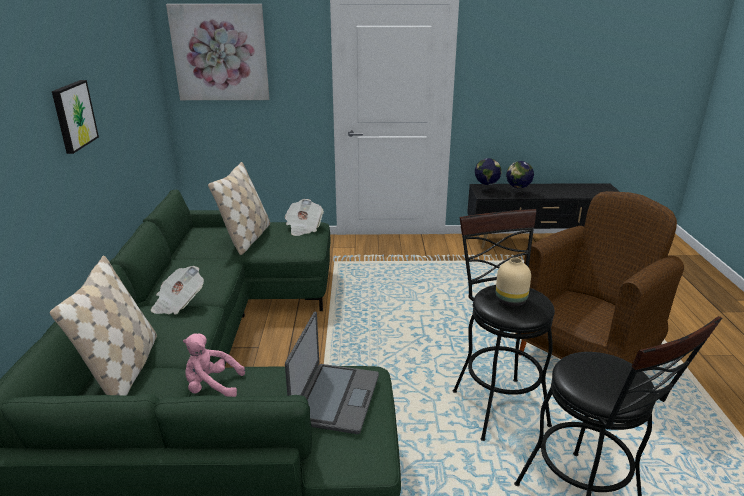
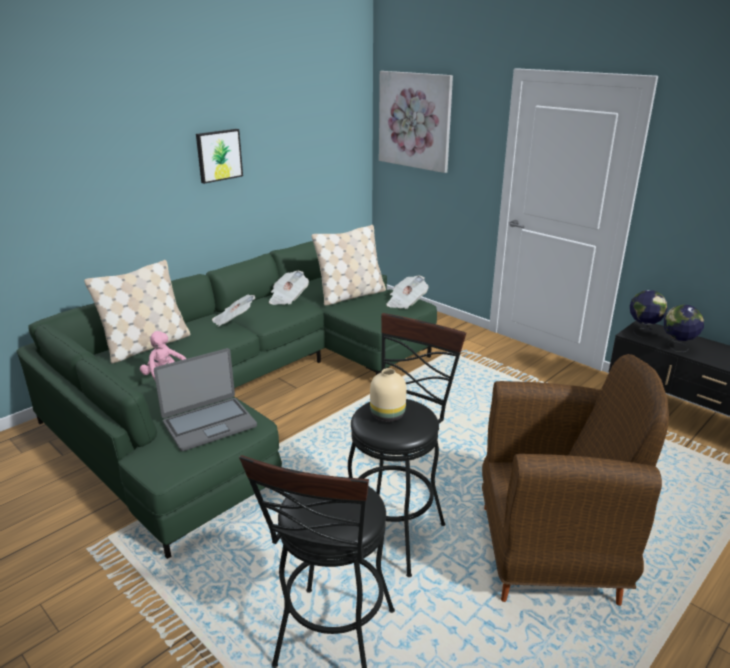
camera: 45 degrees right, 0 degrees up
none -> newspaper [269,271,309,305]

